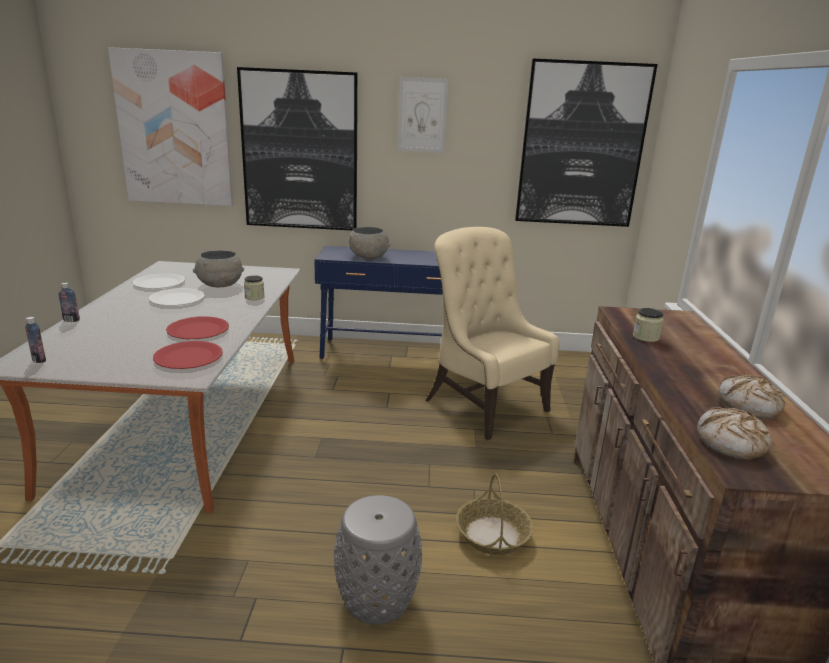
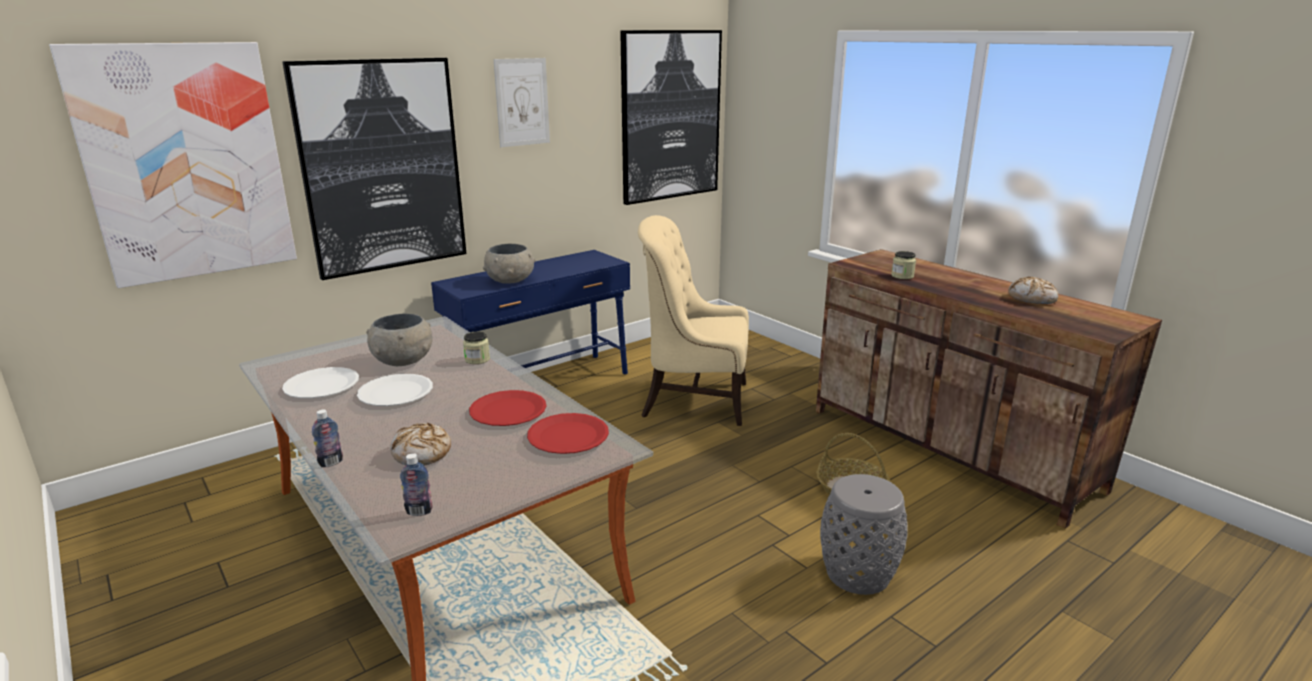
camera: 40 degrees left, 0 degrees up
bread [697,407,772,459] -> bread moved to [390,423,451,466]

